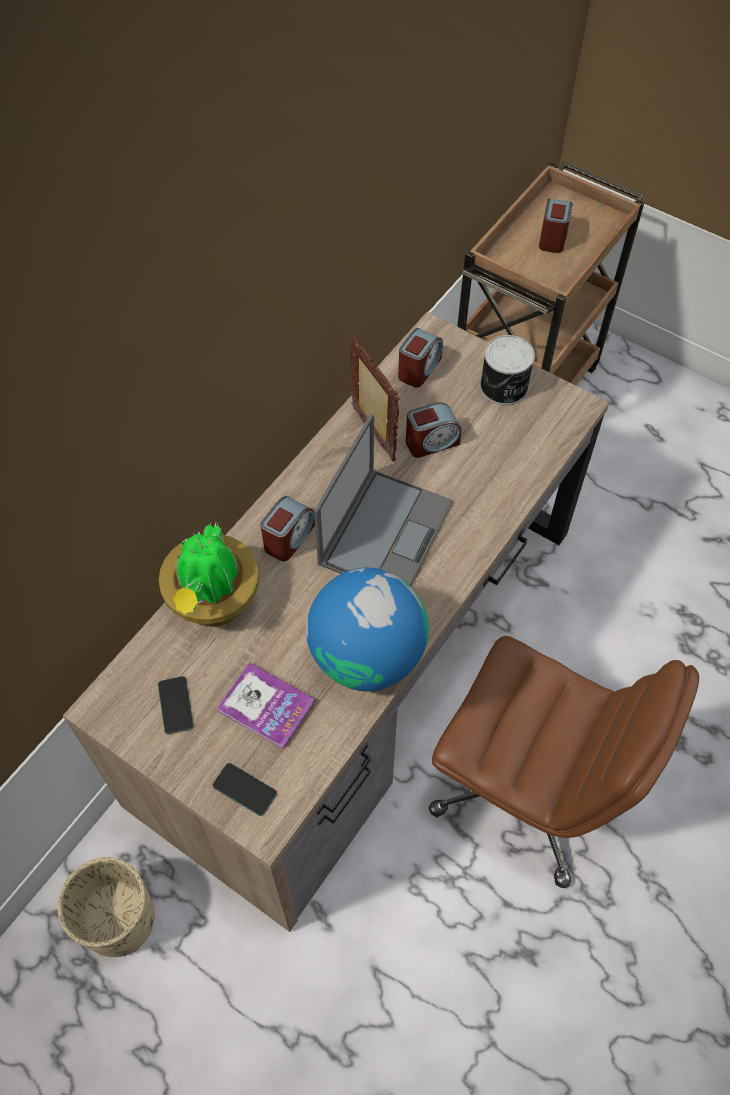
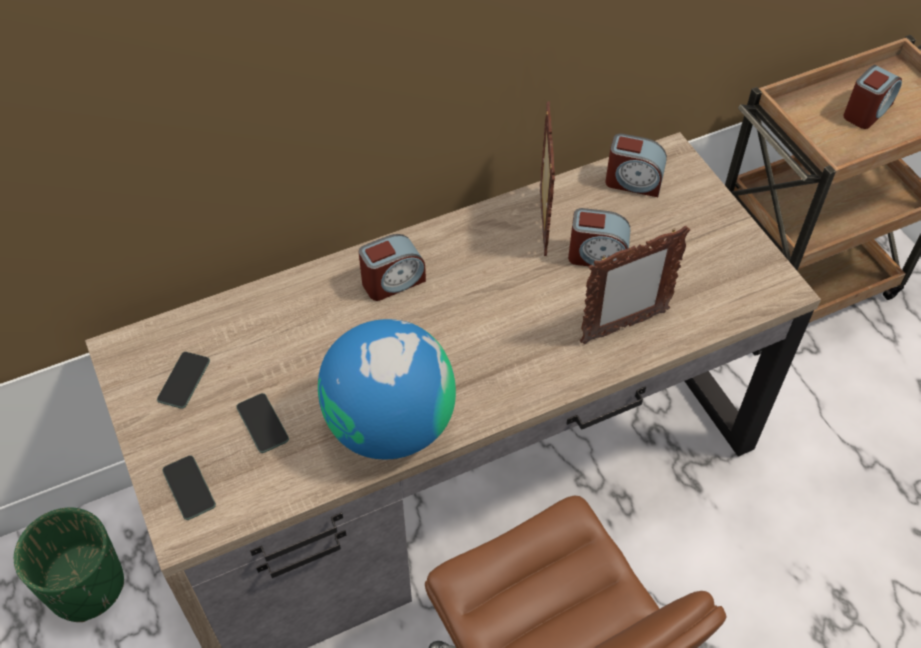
camera: 30 degrees right, 5 degrees down
beige planter [58,857,155,957] -> green planter [14,507,124,622]
potted plant [159,523,259,627] -> none
book [217,663,315,750] -> phone [236,393,289,453]
laptop [314,413,453,586] -> none
alarm clock [398,328,443,388] -> alarm clock turned 45 degrees clockwise [605,133,667,197]
can [480,335,535,405] -> none
none -> picture frame [580,226,690,344]

